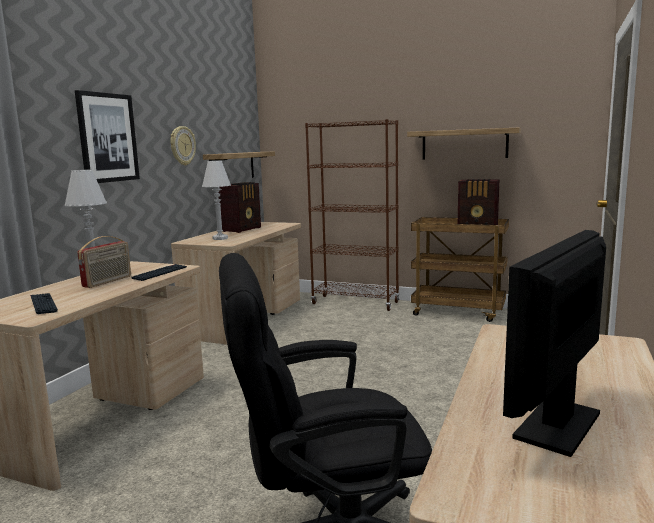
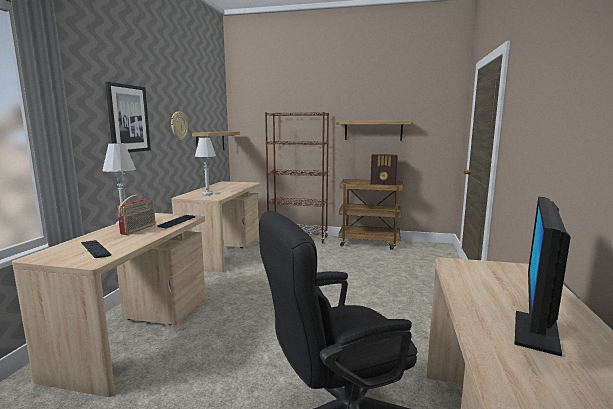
camera: 10 degrees left, 0 degrees up
radio [218,182,261,233] -> none

